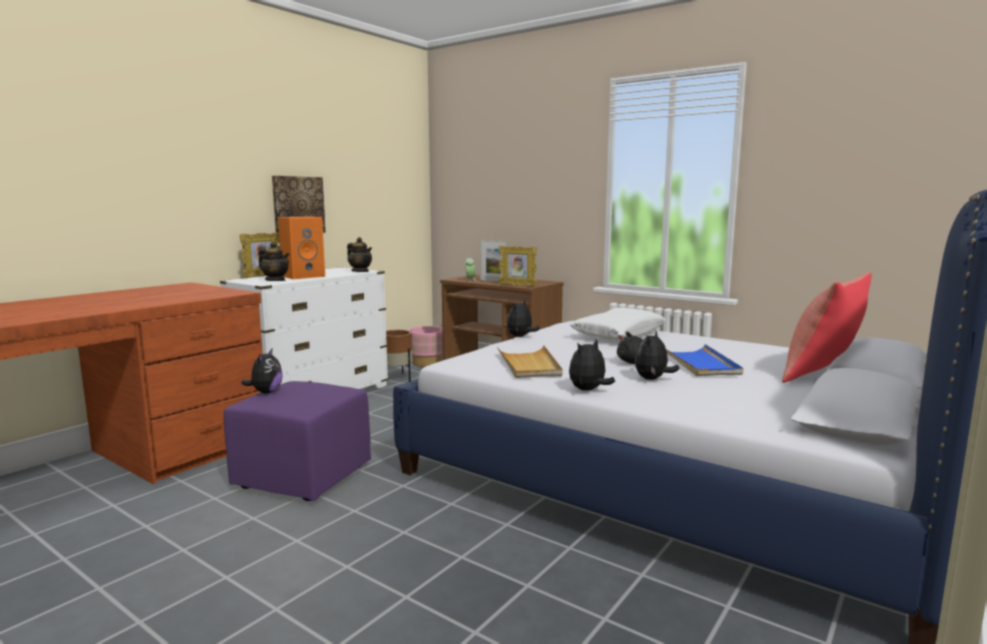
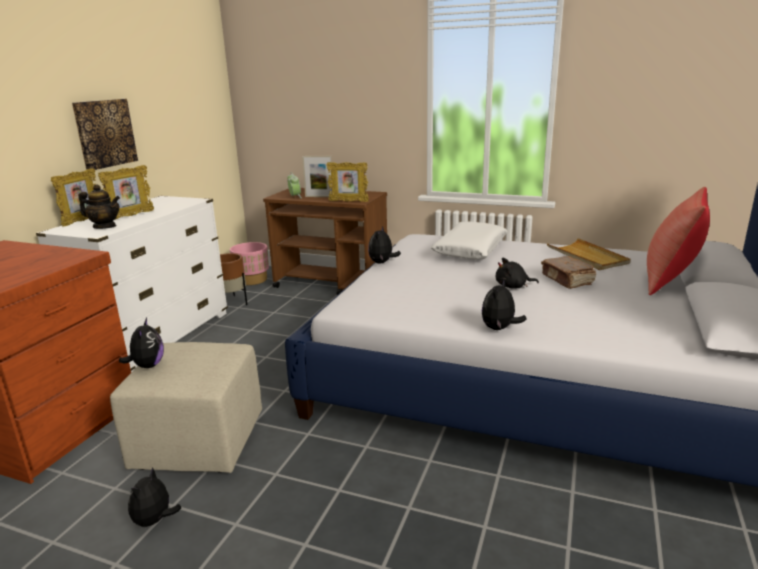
camera: 15 degrees left, 10 degrees up
purple ottoman [224,381,371,501] -> beige ottoman [110,342,262,473]
orange speaker [278,217,325,279] -> picture frame [98,165,154,219]
teapot [347,237,372,272] -> none
beige tray [497,345,562,378] -> beige tray moved to [547,238,631,270]
plush toy [635,331,679,380] -> plush toy moved to [128,467,181,527]
blue tray [666,344,743,376] -> brown book [541,256,596,289]

